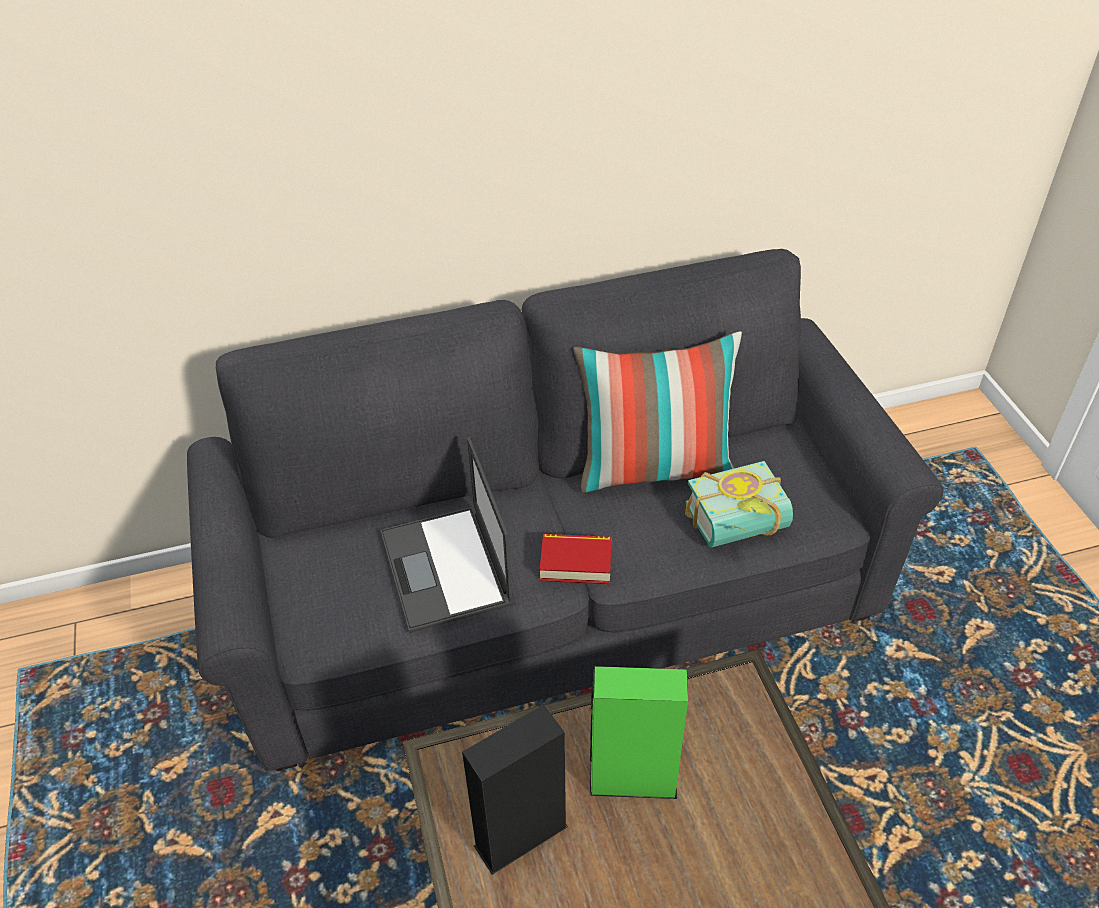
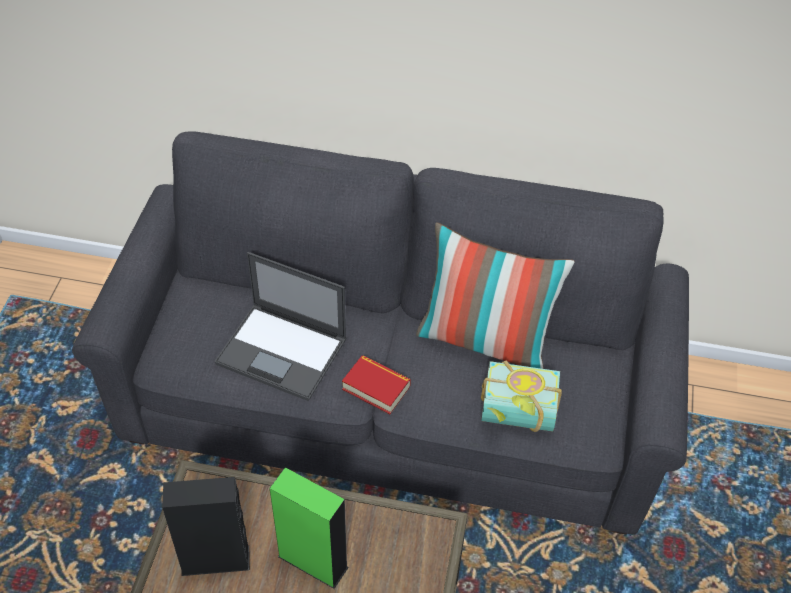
camera: 25 degrees right, 5 degrees up
laptop [380,437,514,633] -> laptop turned 75 degrees counterclockwise [214,252,347,401]

